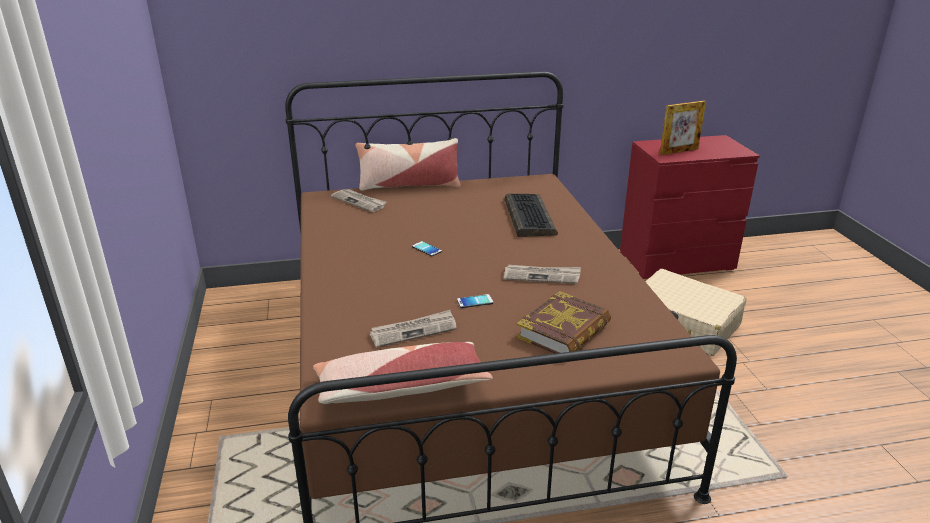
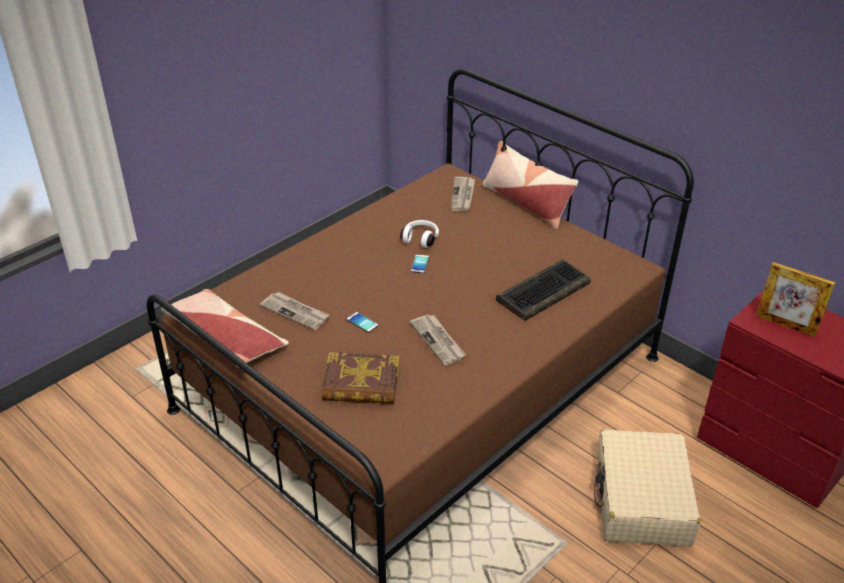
camera: 55 degrees right, 10 degrees up
none -> white headphones [400,220,439,248]

